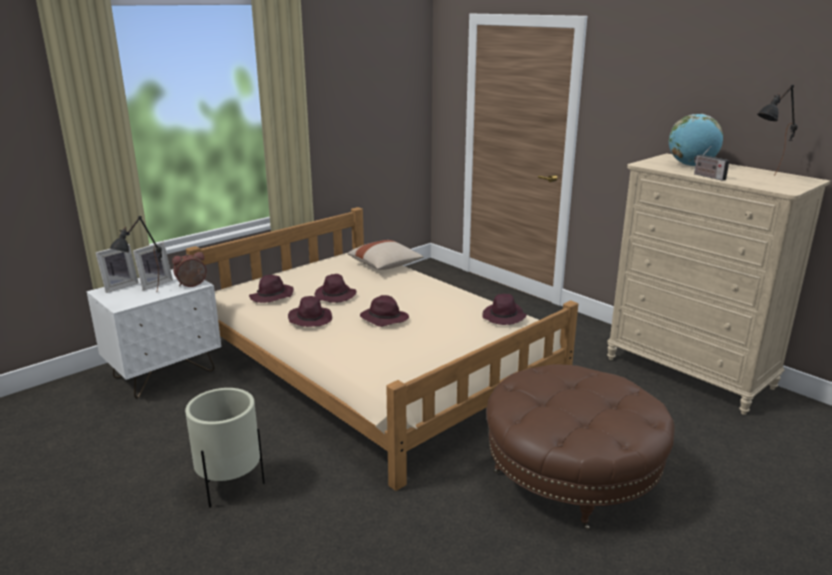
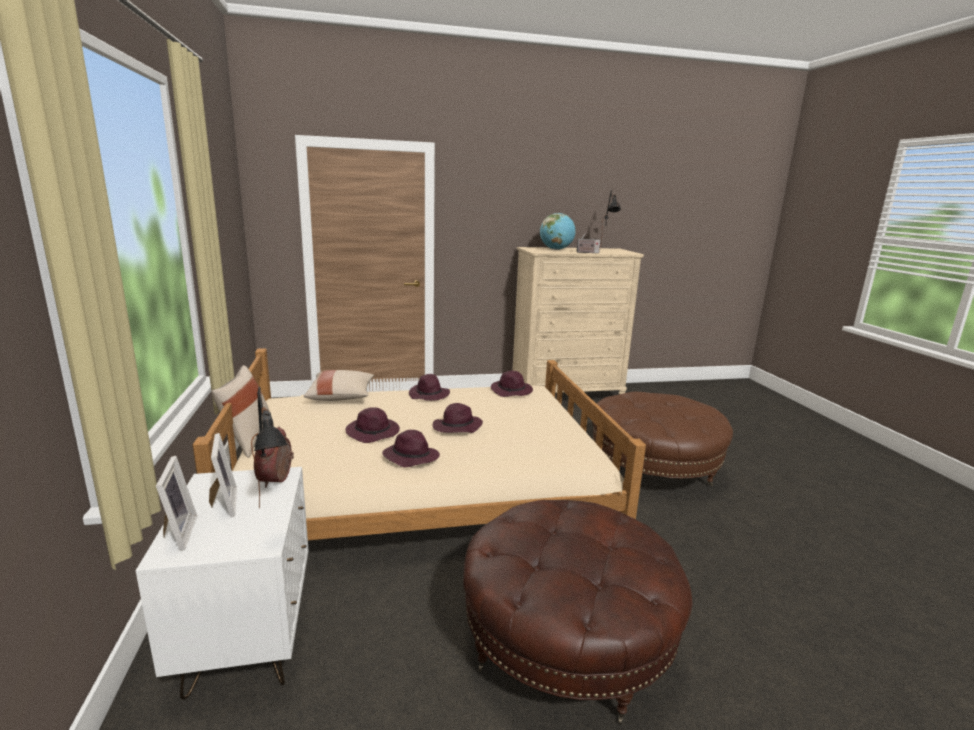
camera: 60 degrees left, 5 degrees down
beige planter [185,388,265,508] -> brown ottoman [463,500,693,724]
purple hat [249,275,294,303] -> purple hat moved to [409,374,450,401]
none -> beige pillow [211,365,274,458]

